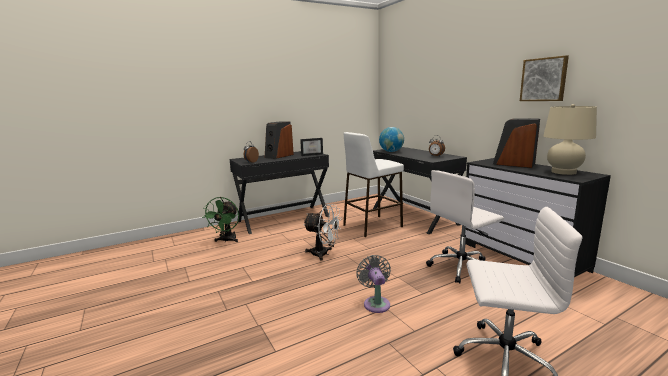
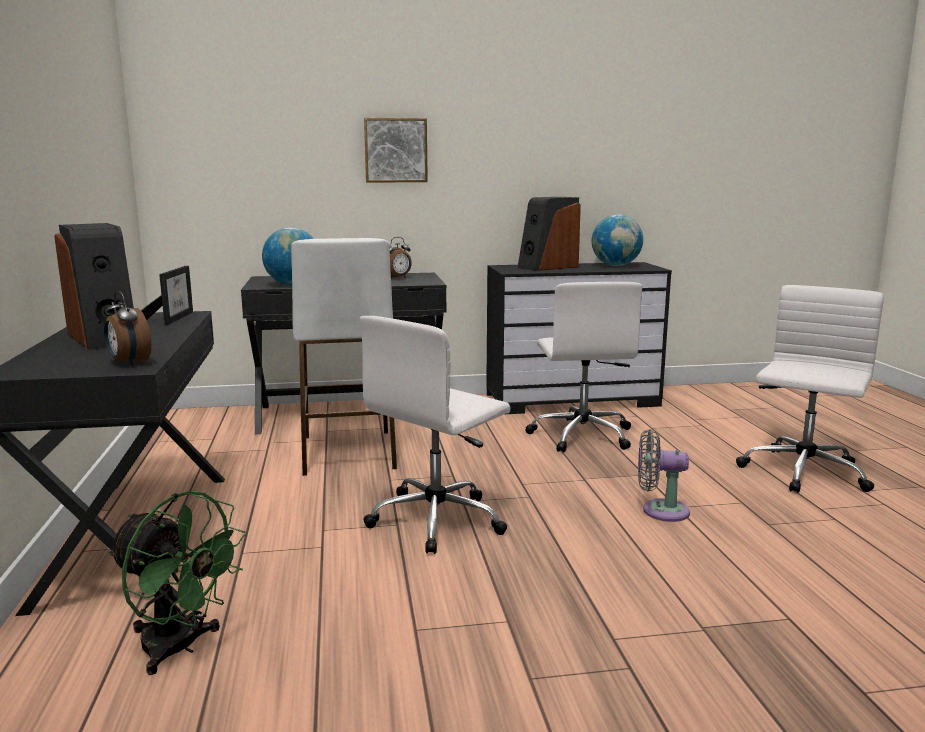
camera: 70 degrees left, 0 degrees up
white fan [303,204,342,260] -> white office chair [360,316,510,554]
picture [520,55,569,101] -> picture moved to [364,118,428,182]
beige table lamp [543,104,597,175] -> globe [592,215,643,266]

